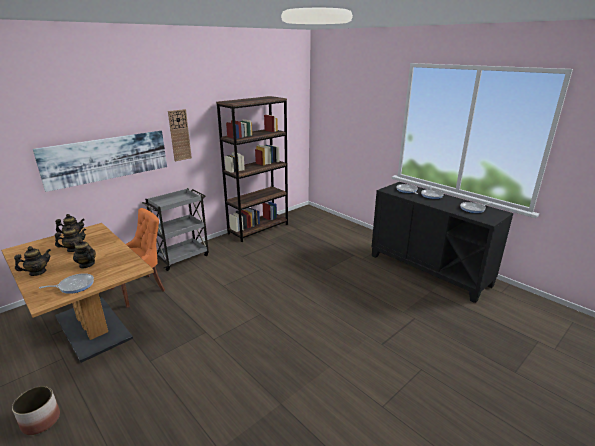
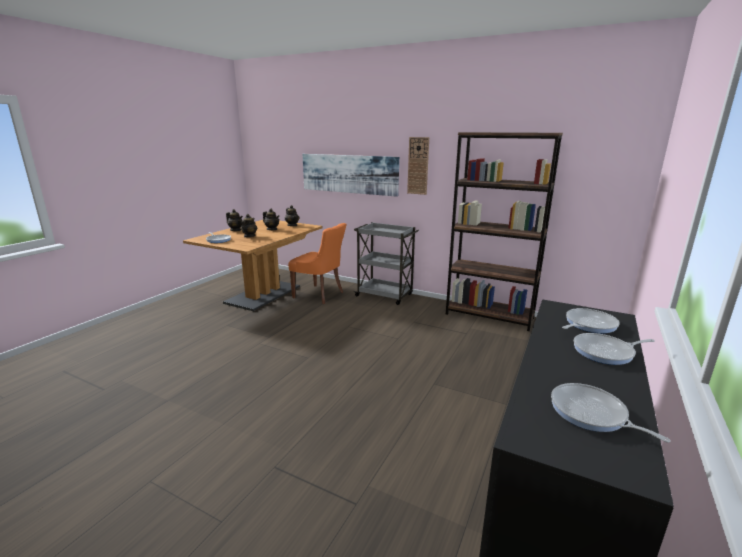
camera: 70 degrees right, 5 degrees down
planter [12,386,60,435] -> none

